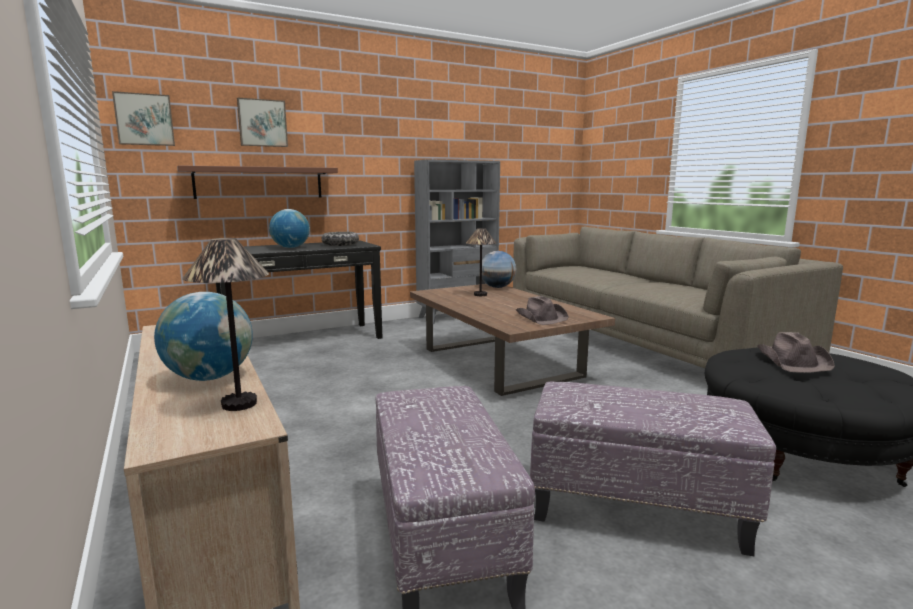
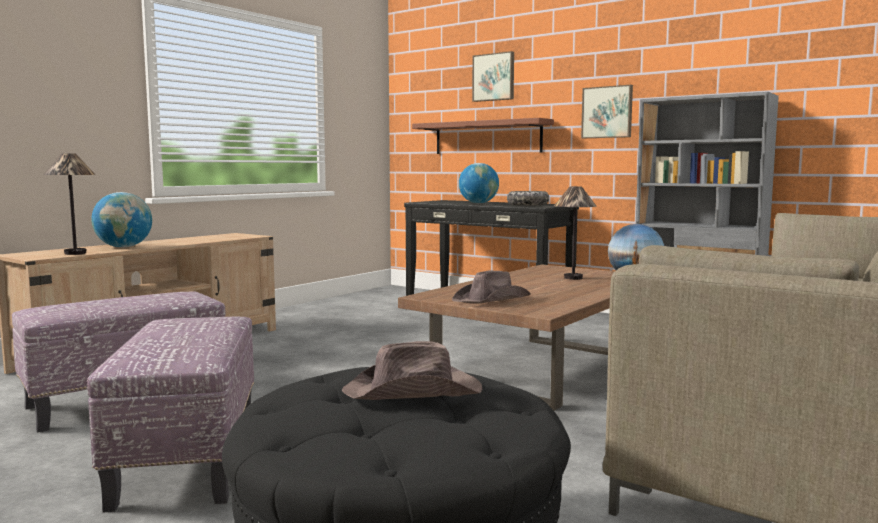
camera: 65 degrees right, 5 degrees down
picture [112,91,175,146] -> picture moved to [581,85,633,138]

